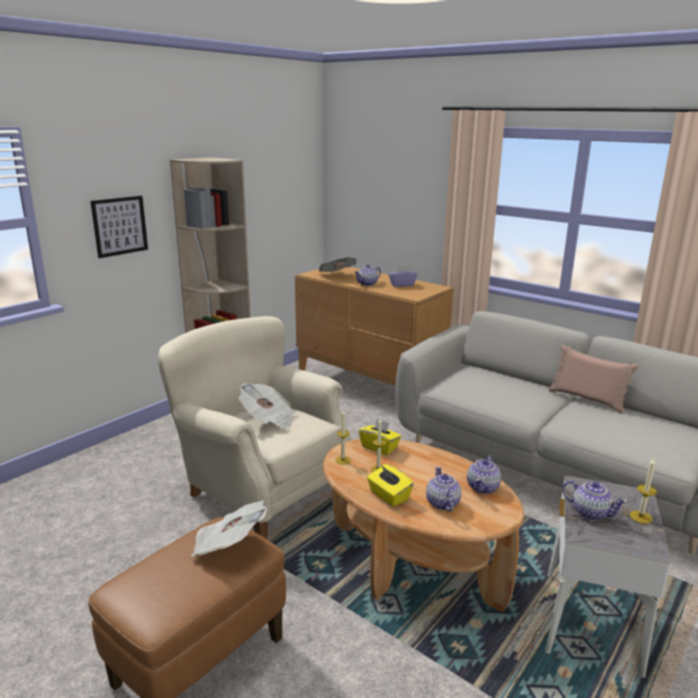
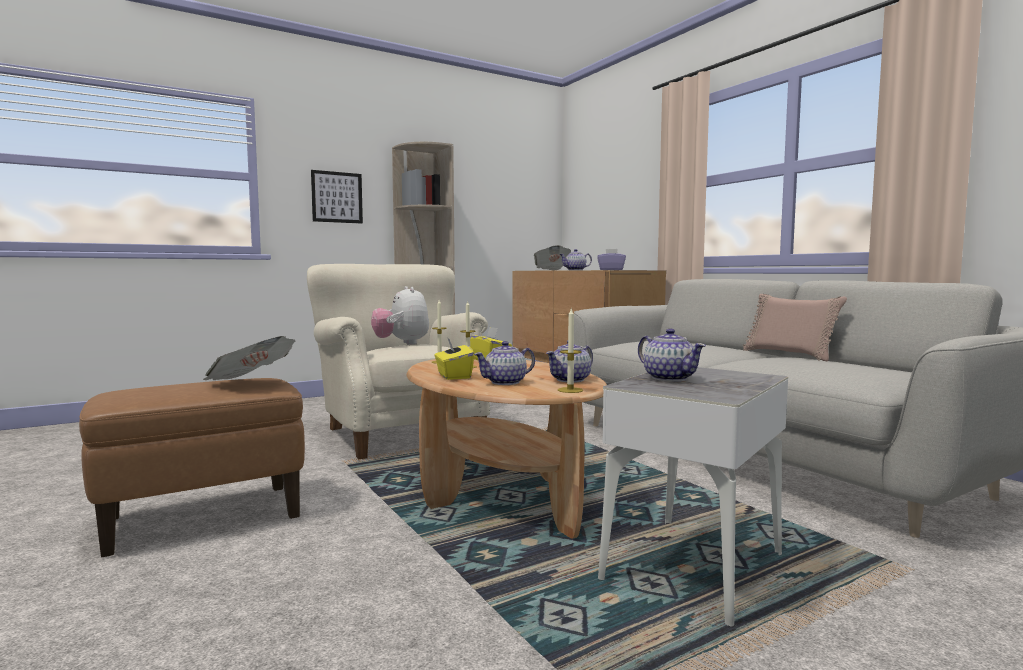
camera: 20 degrees right, 15 degrees down
newspaper [239,383,296,429] -> plush toy [371,286,429,345]
teapot [426,467,461,512] -> teapot turned 135 degrees counterclockwise [474,341,535,385]
candle [630,458,657,524] -> candle moved to [558,309,583,393]

